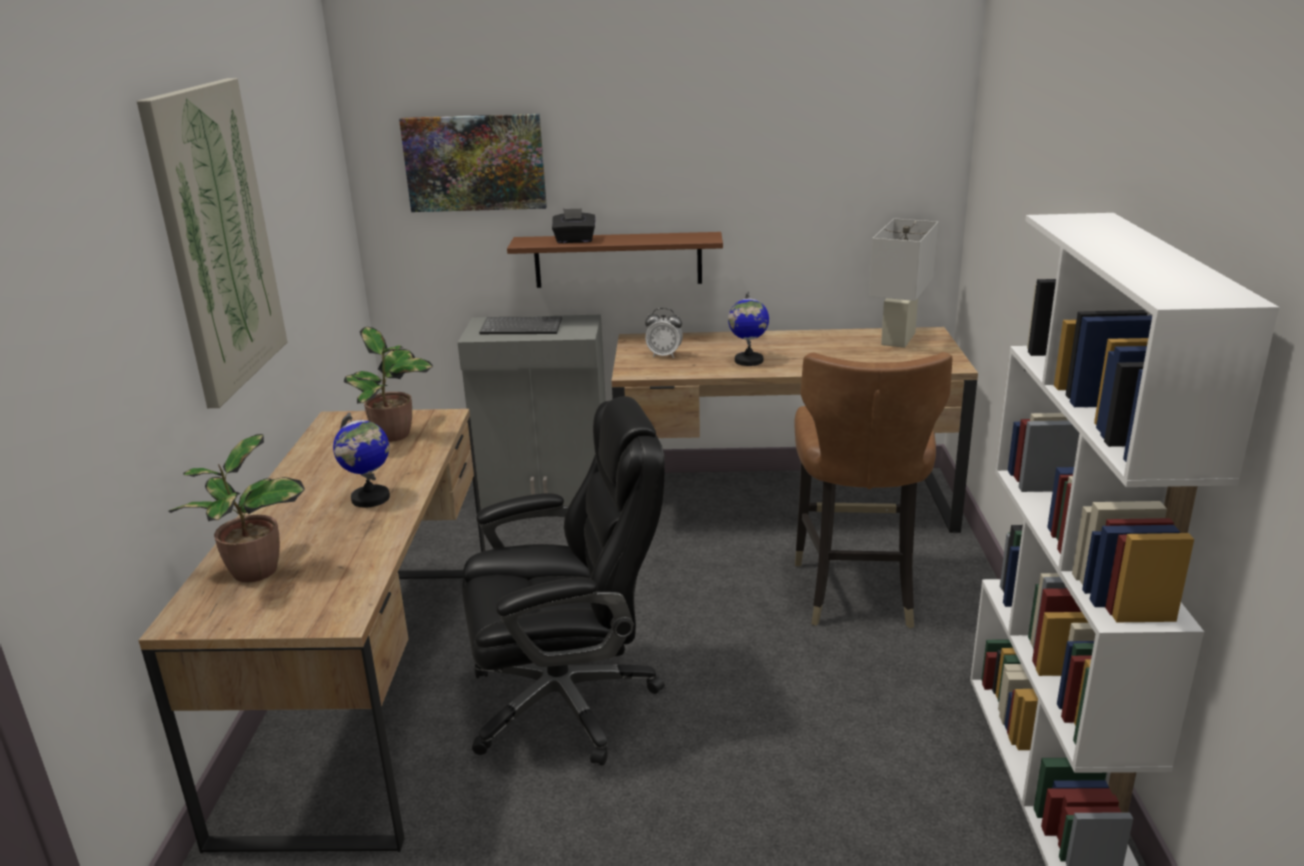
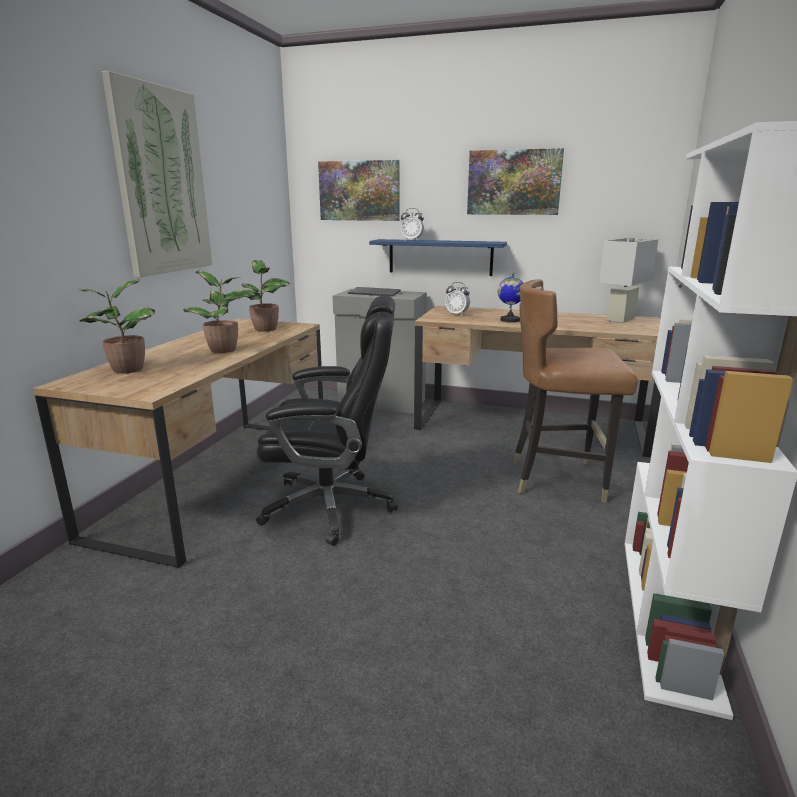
camera: 15 degrees right, 5 degrees down
globe [333,412,390,508] -> potted plant [183,271,256,353]
brown shelf [507,232,723,288] -> blue shelf [369,239,507,276]
black tissue box [552,208,596,243] -> alarm clock [401,208,424,241]
brown chair [795,352,953,628] -> brown chair turned 75 degrees clockwise [513,279,637,503]
none -> picture [467,148,564,215]

